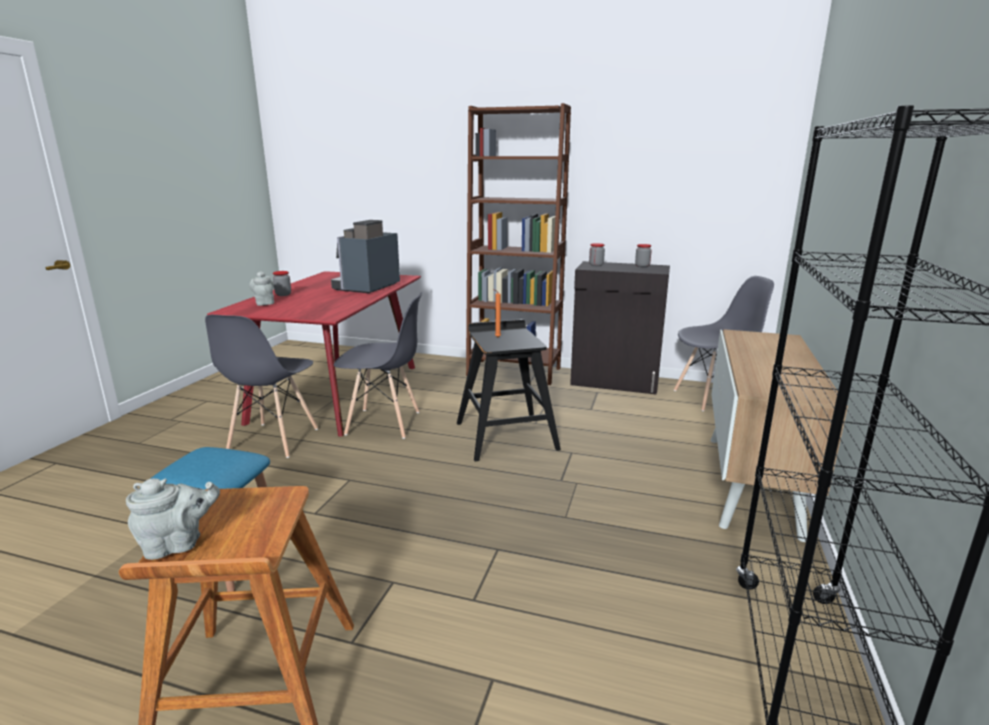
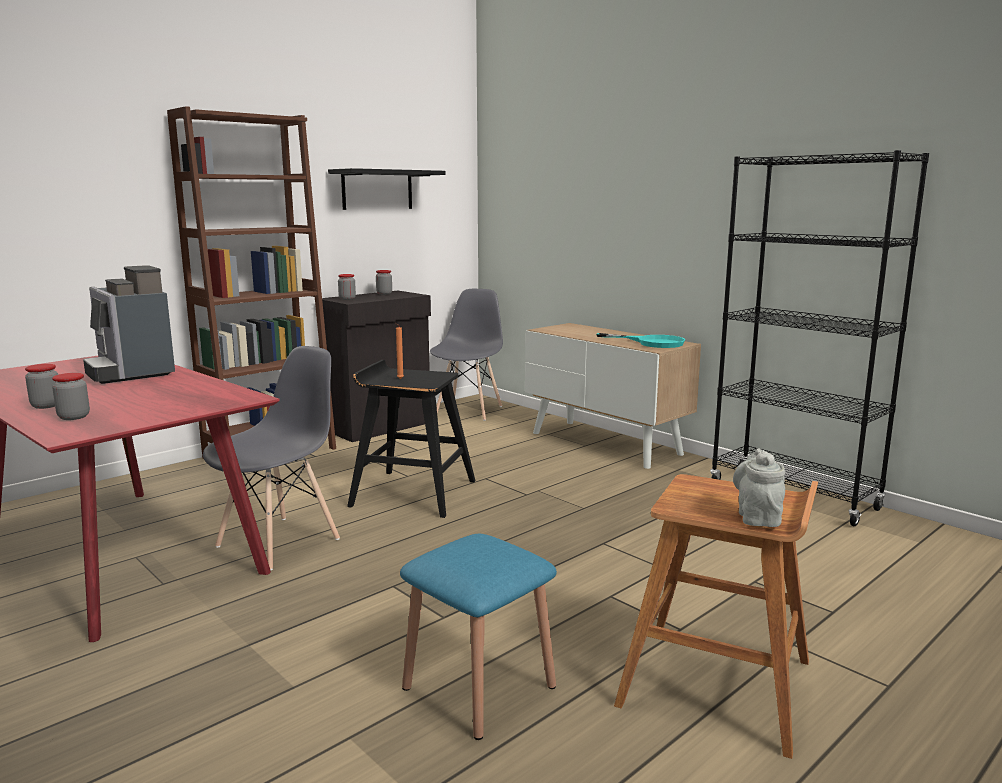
camera: 60 degrees left, 5 degrees down
grey chair [205,315,318,458] -> none
grey teapot [249,271,274,306] -> jar [52,373,90,420]
none -> black shelf [328,168,446,210]
none -> turquoise frying pan [596,333,685,348]

